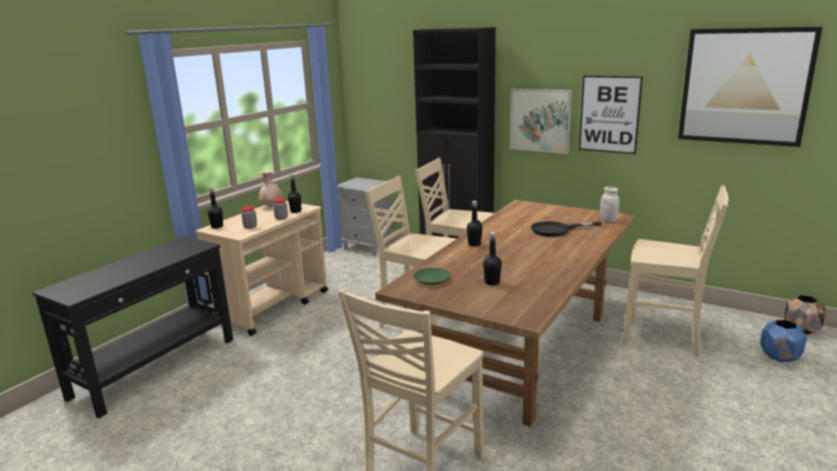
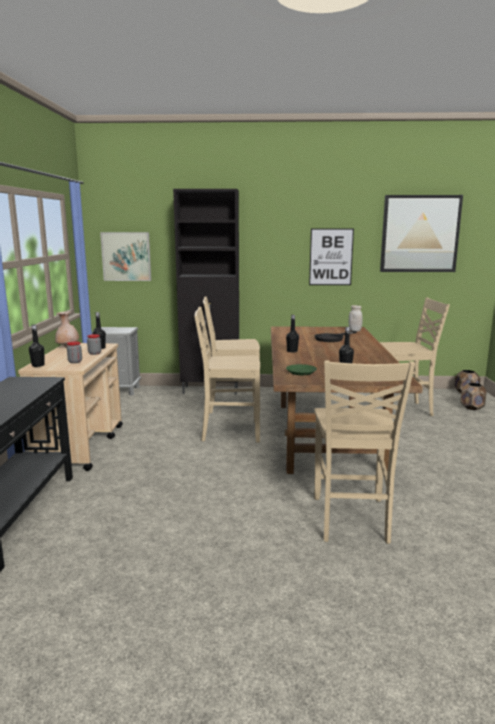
camera: 30 degrees left, 5 degrees down
picture [510,89,572,154] -> picture moved to [100,232,151,281]
blue planter [760,320,807,362] -> brown planter [460,383,487,410]

